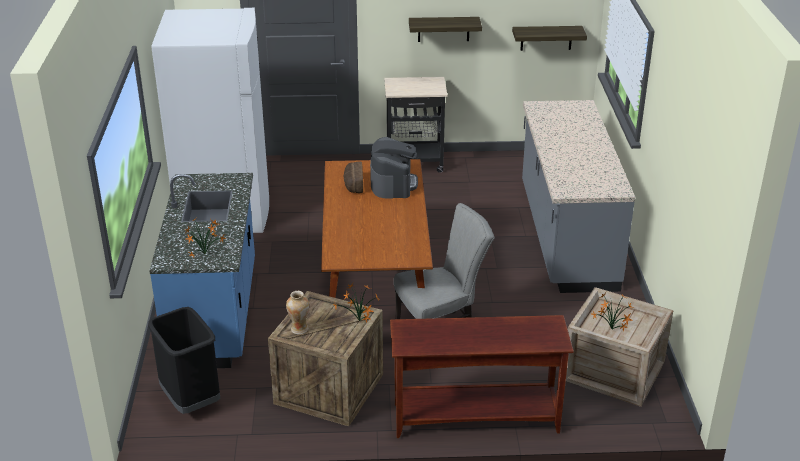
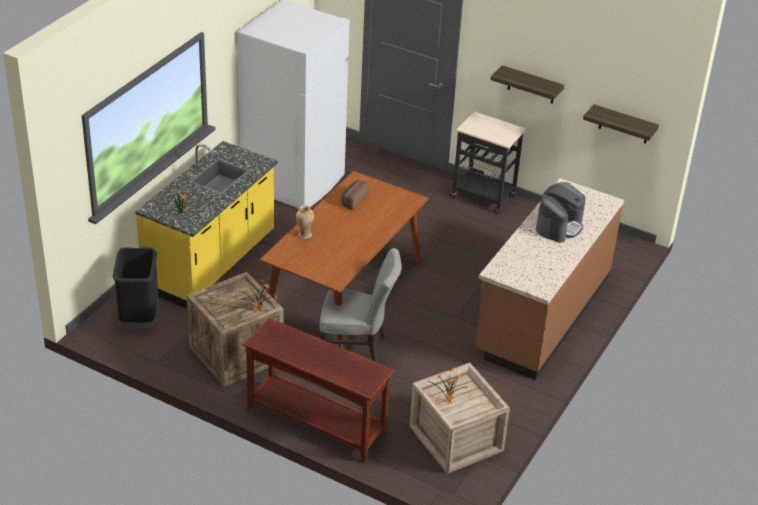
camera: 30 degrees right, 5 degrees up
blue counter [150,173,255,368] -> yellow counter [135,141,278,308]
vase [286,291,309,334] -> vase moved to [296,205,314,239]
coffee machine [370,137,418,198] -> coffee machine moved to [536,182,585,243]
grey counter [522,100,635,293] -> brown counter [476,178,624,380]

